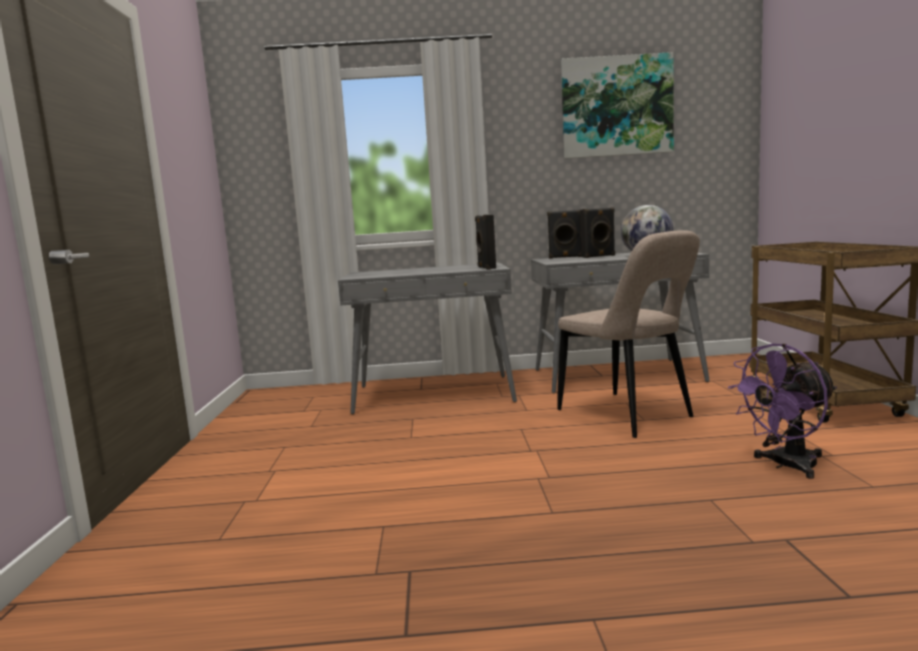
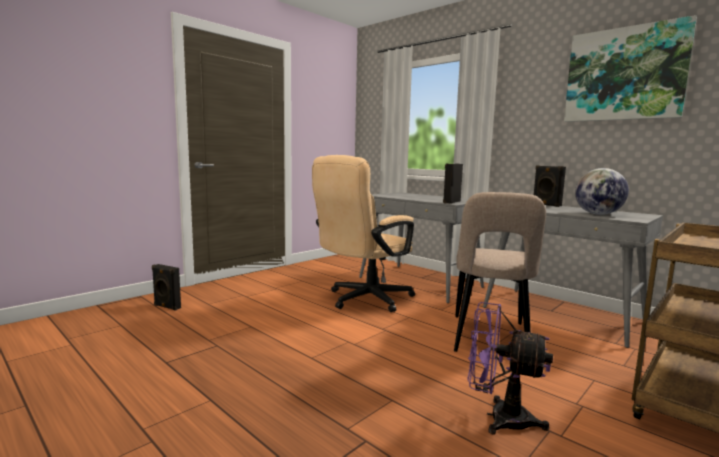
camera: 45 degrees right, 0 degrees up
black speaker [580,207,615,258] -> black speaker moved to [152,264,181,311]
none -> beige office chair [312,155,415,312]

